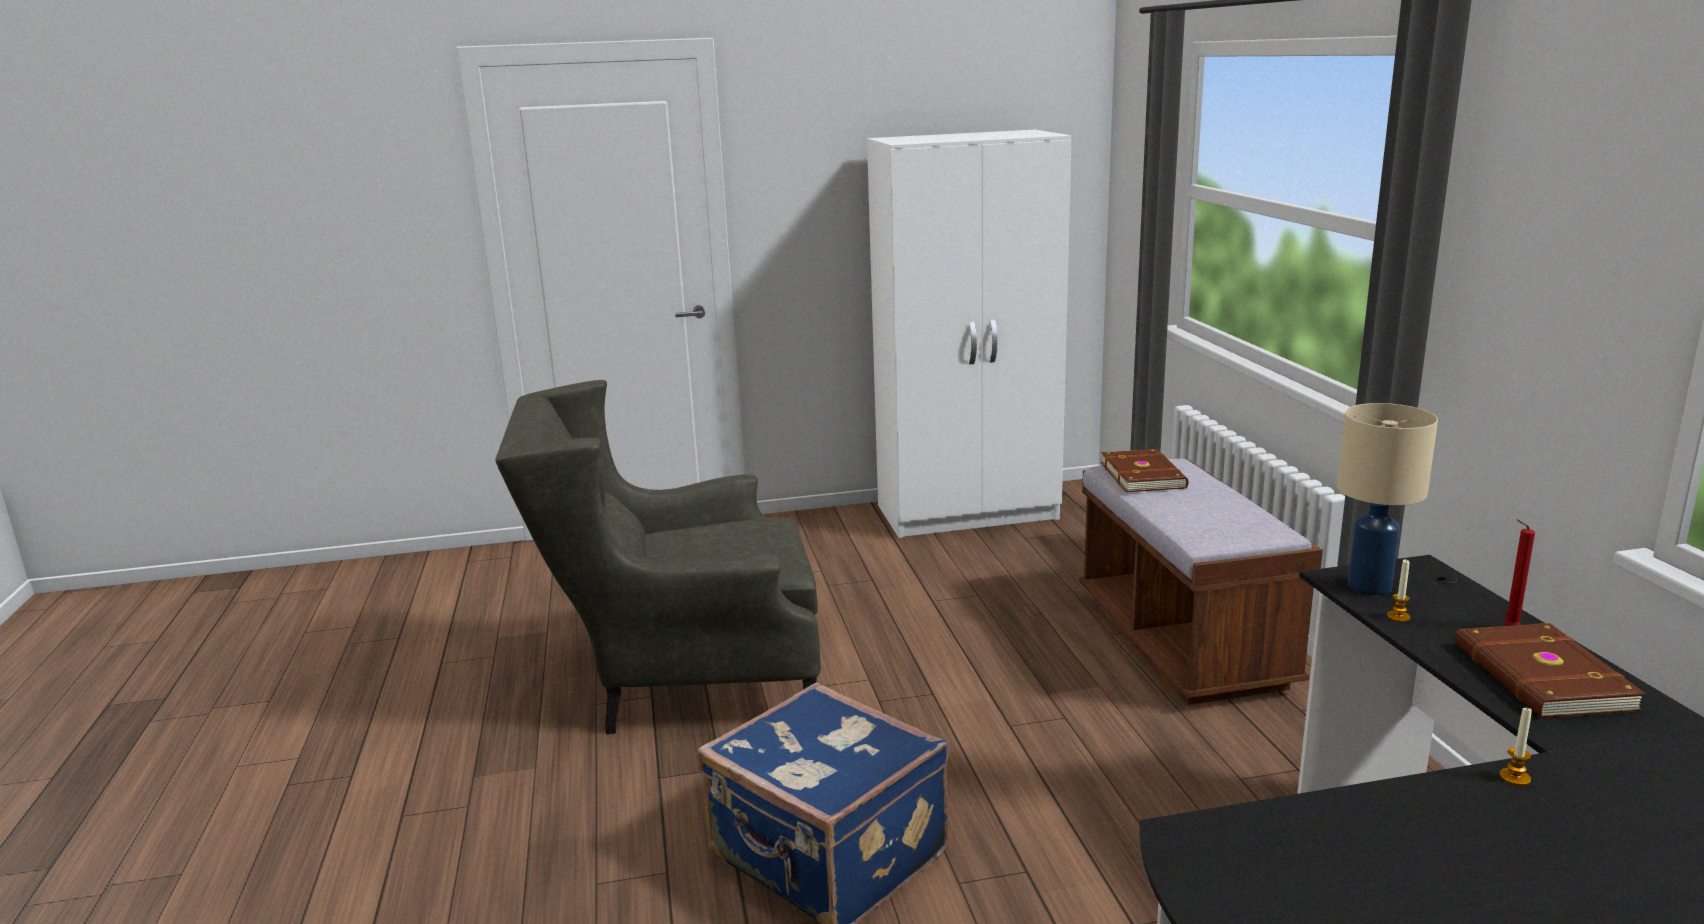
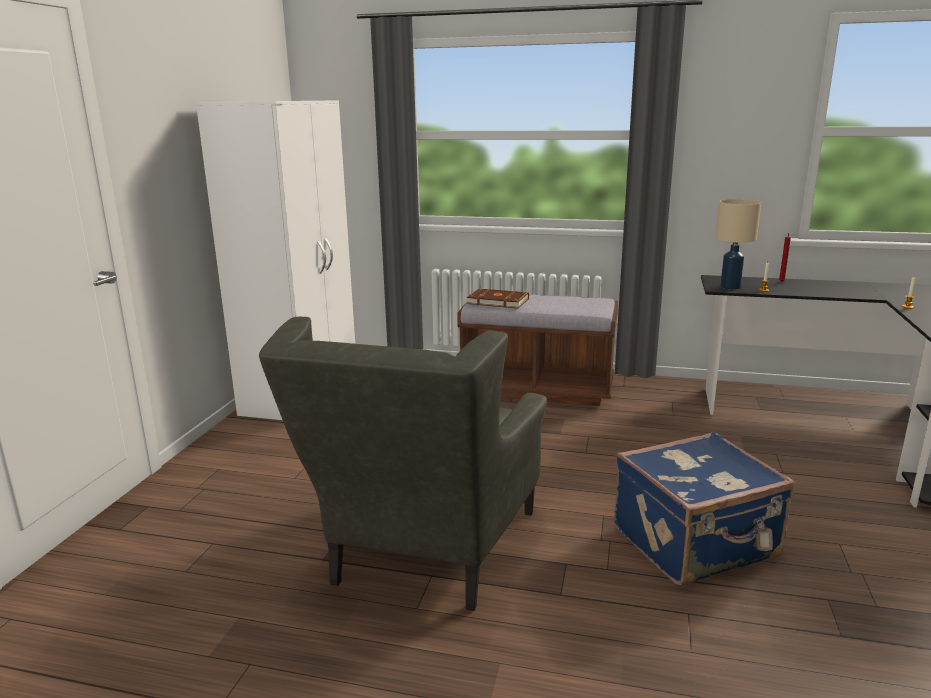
camera: 65 degrees left, 0 degrees up
brown book [1455,623,1646,718] -> none

